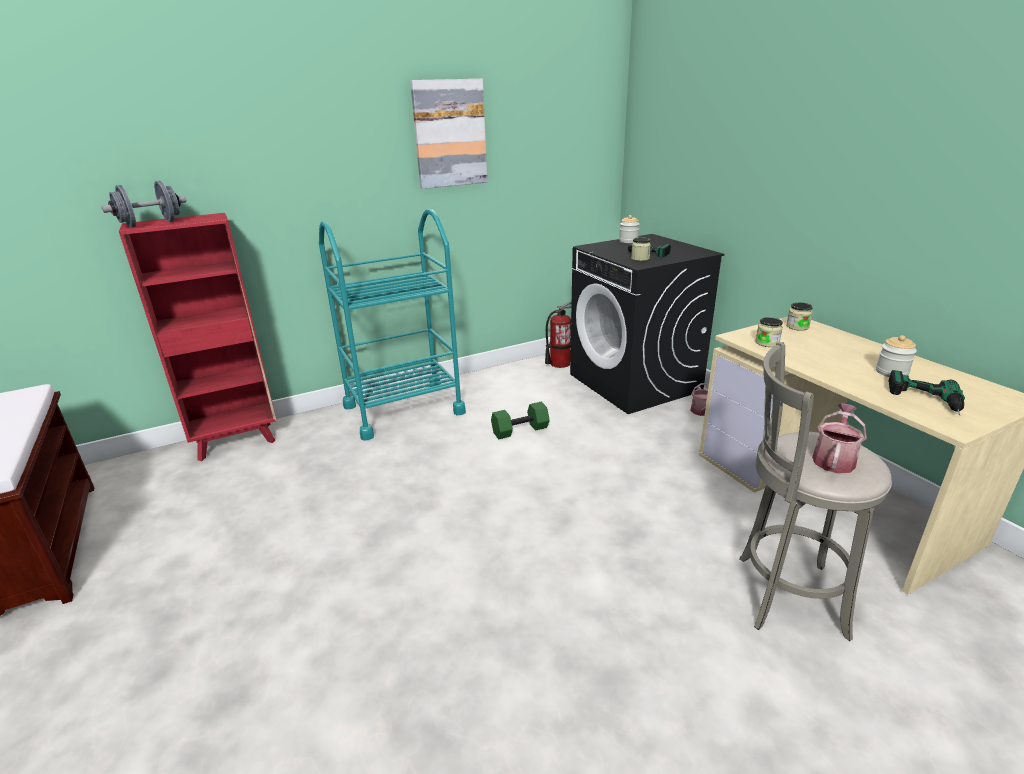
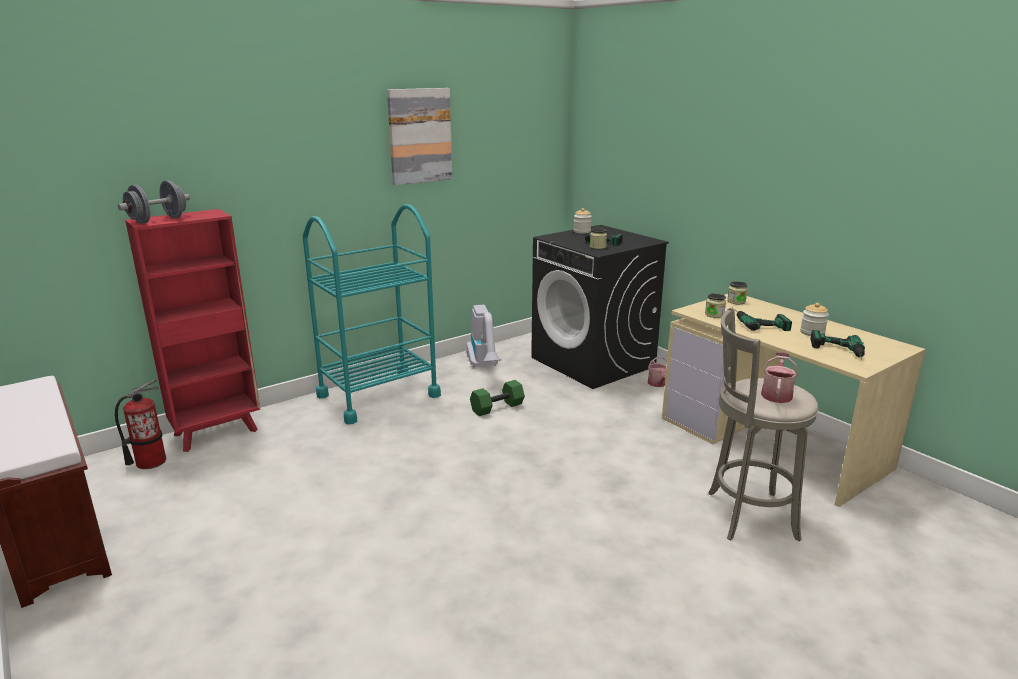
camera: 10 degrees left, 5 degrees down
fire extinguisher [545,300,572,368] -> fire extinguisher moved to [115,379,166,469]
none -> vacuum cleaner [467,305,501,368]
none -> power drill [735,310,792,331]

